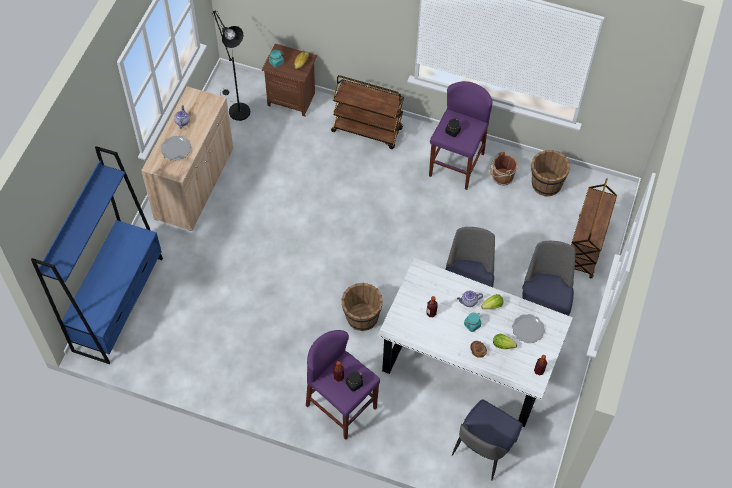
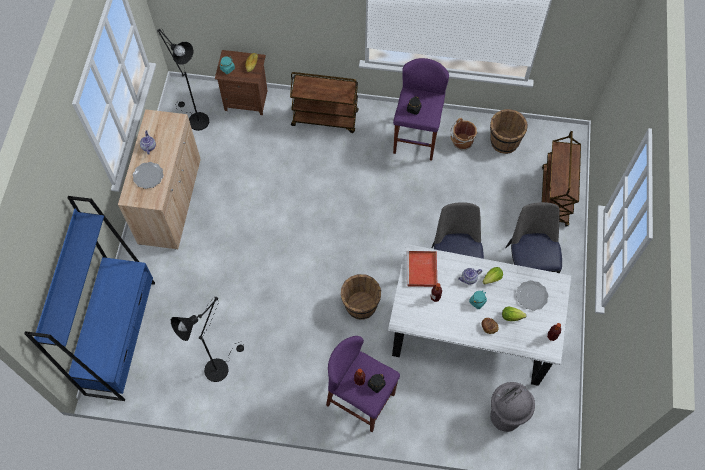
camera: 10 degrees left, 5 degrees up
chair [452,400,523,481] -> grey trash can [490,382,535,432]
none -> black floor lamp [171,297,244,382]
none -> red tray [406,251,437,287]

